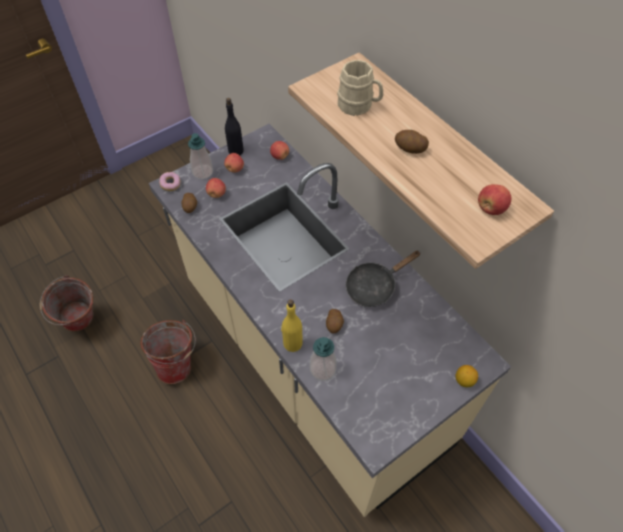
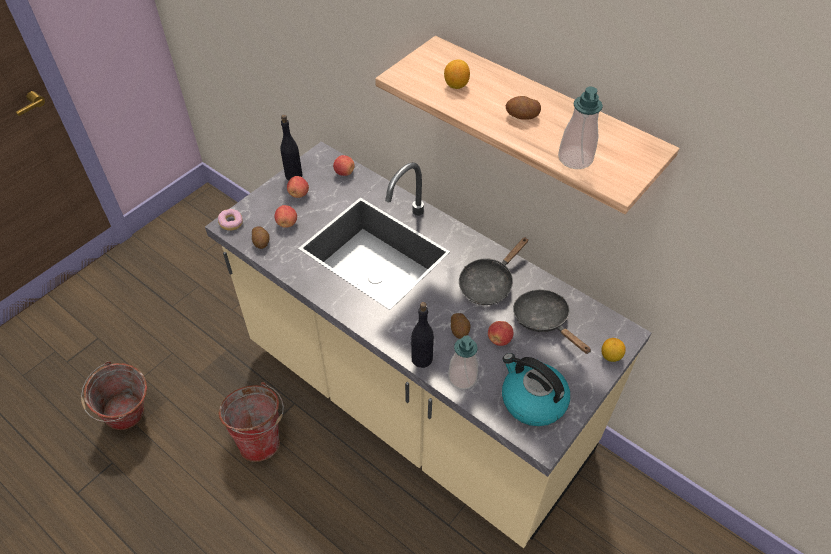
camera: 15 degrees left, 5 degrees down
soap dispenser [188,133,213,179] -> soap dispenser moved to [558,87,603,169]
yellow bottle [281,299,303,352] -> black bottle [411,302,434,368]
beige mug [337,60,383,116] -> lemon [444,60,470,89]
apple [478,184,511,215] -> apple moved to [488,321,513,346]
none -> kettle [502,353,570,426]
none -> black frying pan [513,290,591,354]

